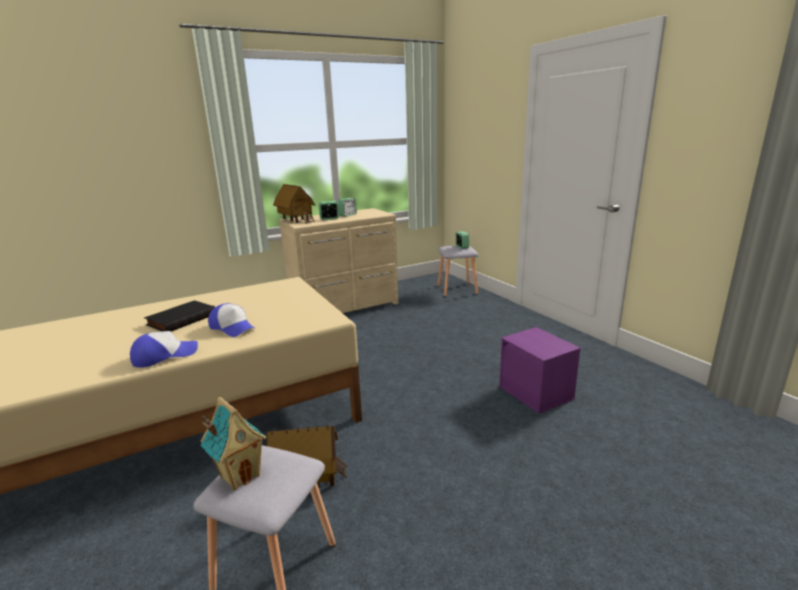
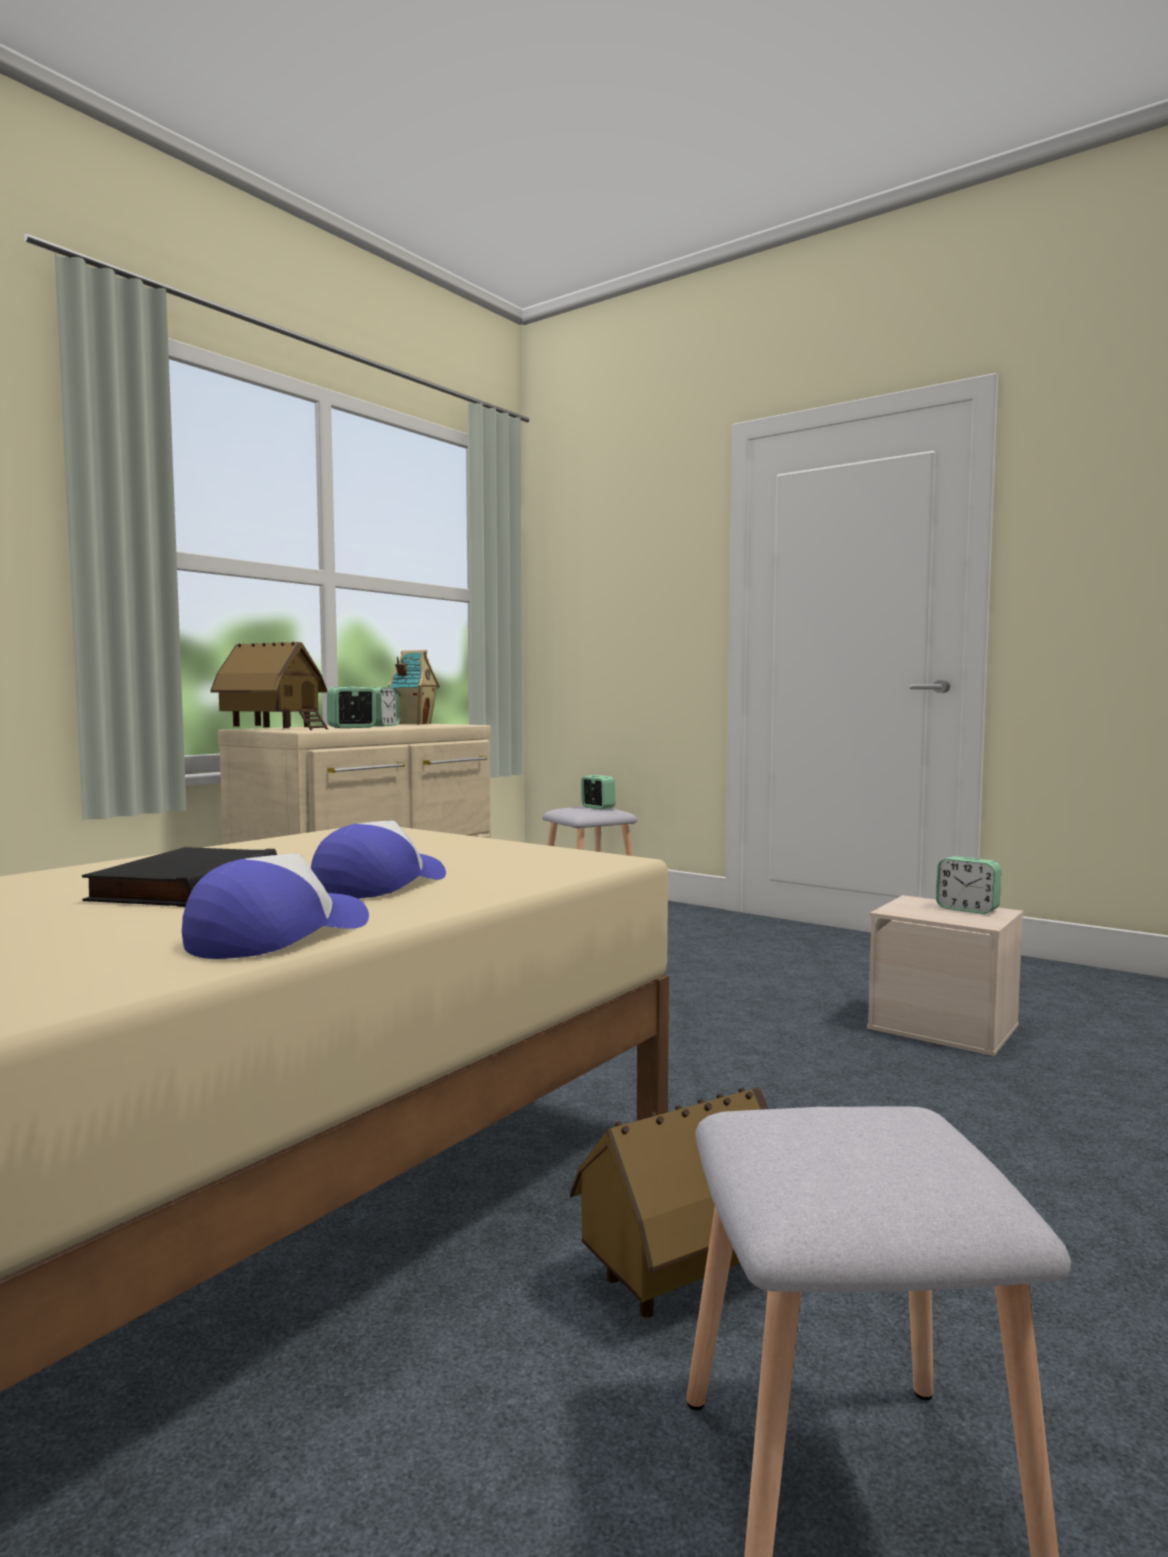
camera: 25 degrees left, 15 degrees down
toy house [200,397,267,491] -> toy house moved to [388,650,440,725]
cap [208,303,256,337] -> cap turned 75 degrees counterclockwise [311,820,446,899]
purple storage box [499,327,581,414] -> beige storage box [867,895,1023,1056]
none -> alarm clock [936,856,1001,914]

